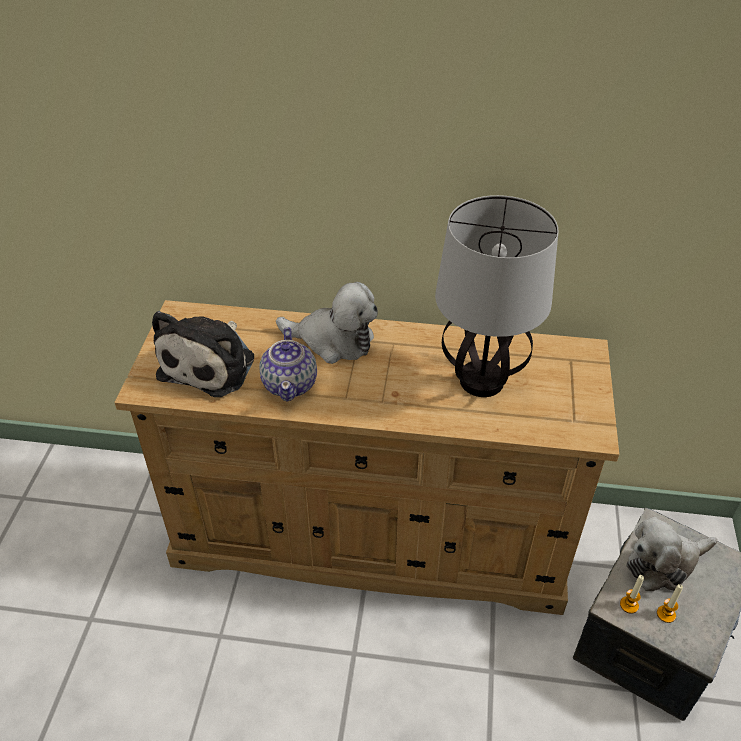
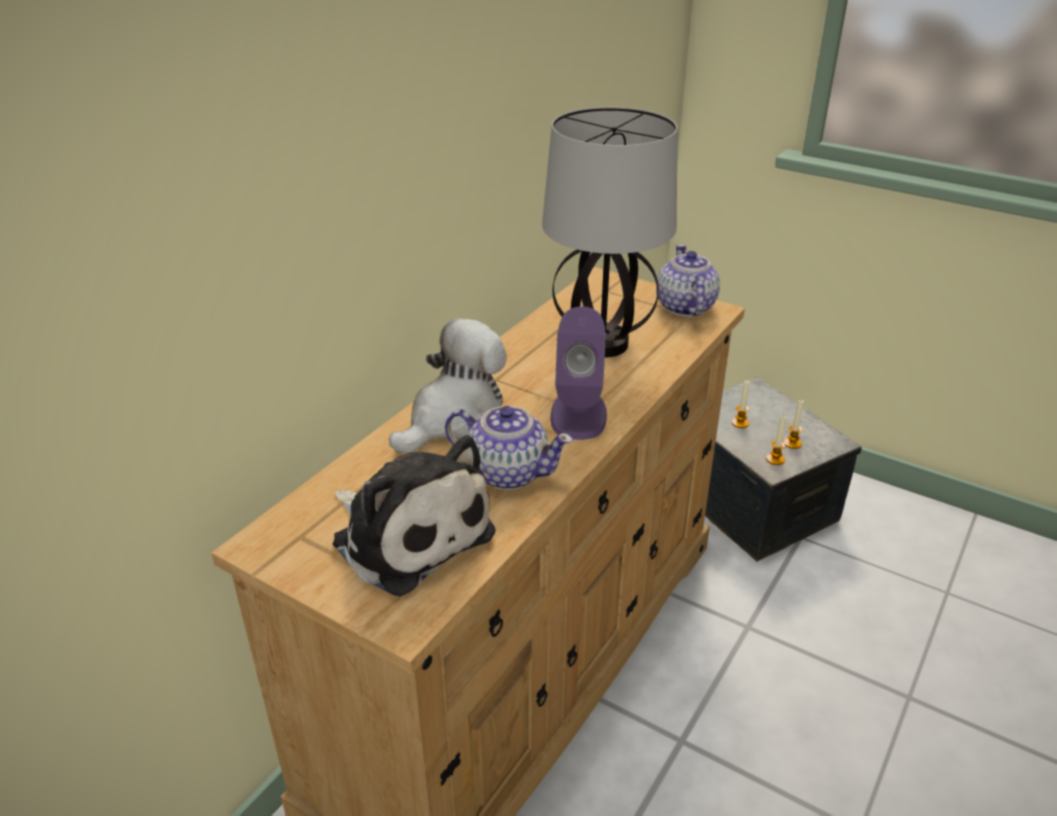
camera: 65 degrees left, 10 degrees down
plush toy [626,517,717,591] -> candle [732,380,750,428]
none -> purple speaker [551,306,607,440]
none -> teapot [656,244,720,316]

